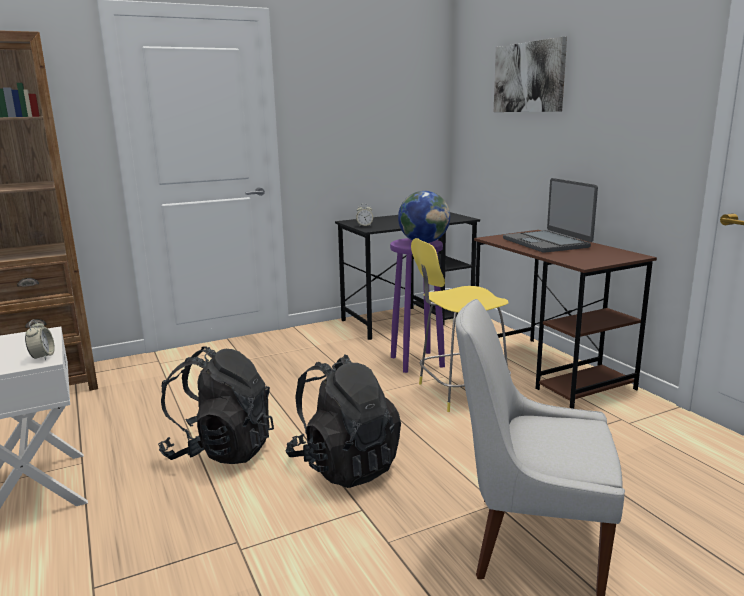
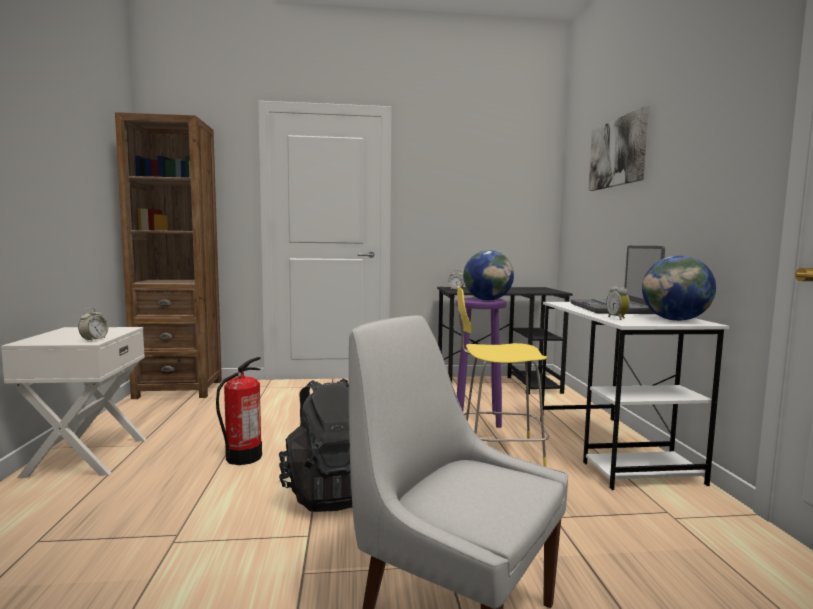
camera: 20 degrees right, 10 degrees down
black backpack [158,347,274,464] -> fire extinguisher [216,357,262,465]
brown desk [474,230,657,409] -> white desk [540,302,729,490]
none -> alarm clock [606,286,630,320]
none -> globe [642,256,716,321]

